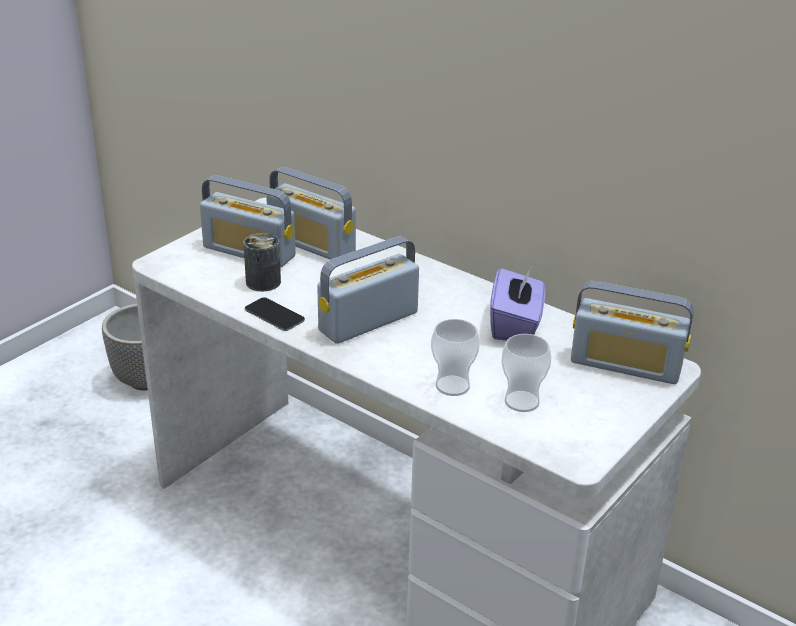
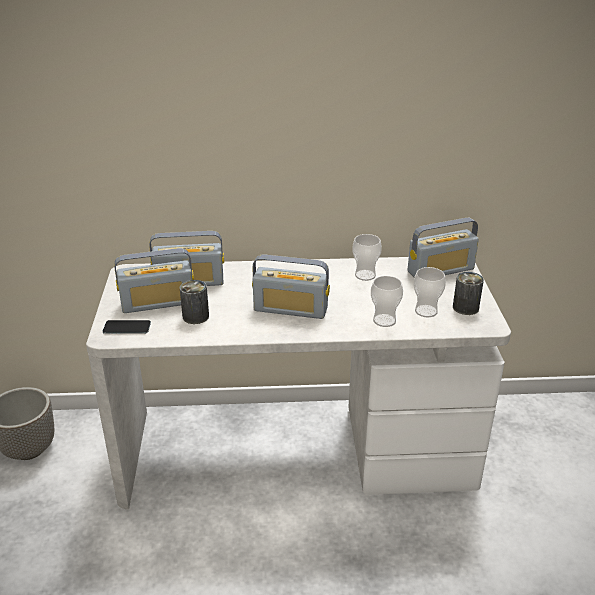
camera: 40 degrees left, 0 degrees up
phone [245,297,305,331] -> phone moved to [103,320,151,334]
radio [317,236,419,344] -> radio turned 90 degrees counterclockwise [252,255,330,319]
purple tissue box [490,267,545,341] -> cup [352,234,382,281]
none -> can [453,272,484,315]

